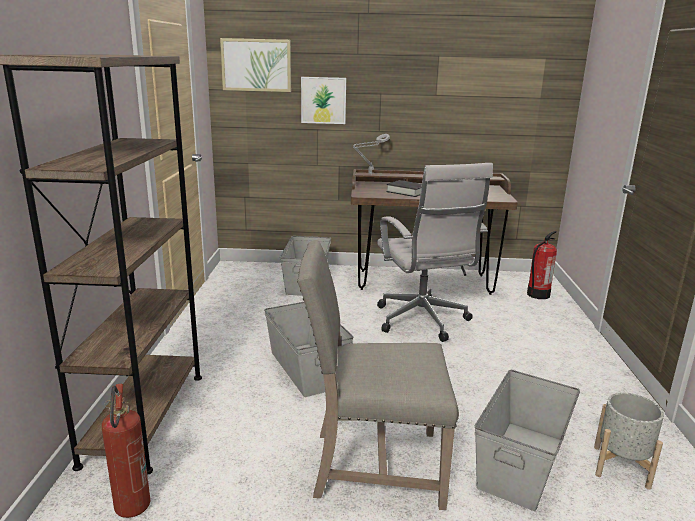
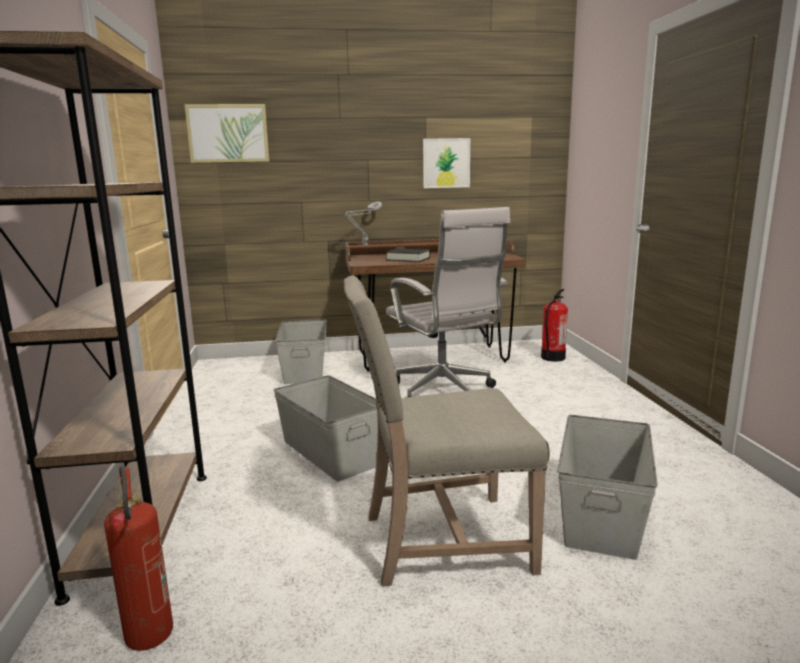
camera: 10 degrees left, 5 degrees down
picture [301,77,346,124] -> picture moved to [423,138,470,188]
grey planter [594,393,664,490] -> none

